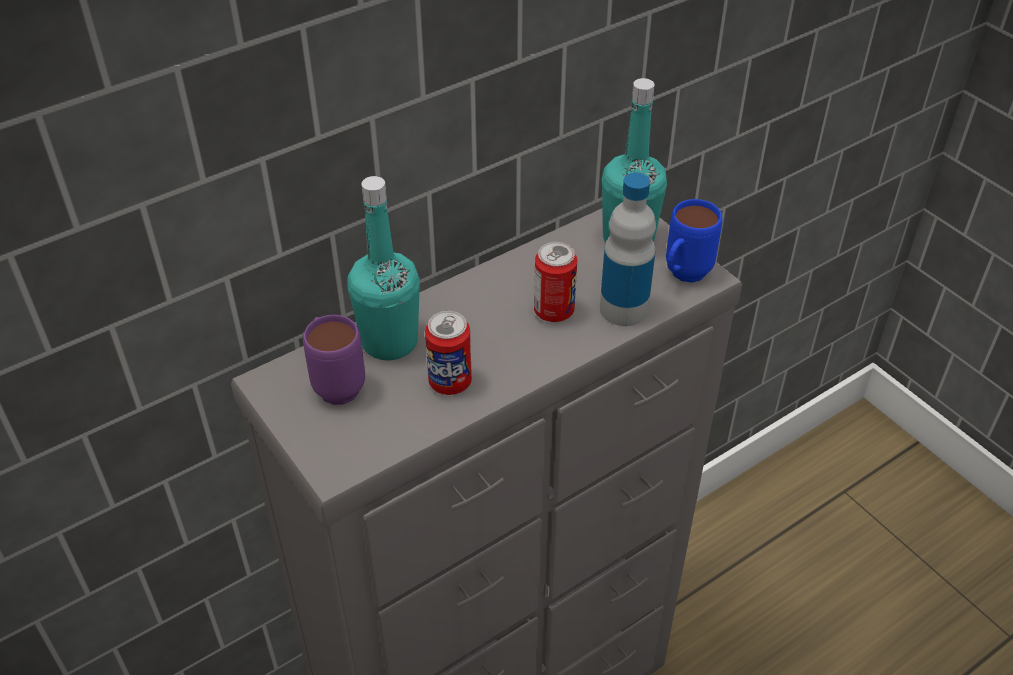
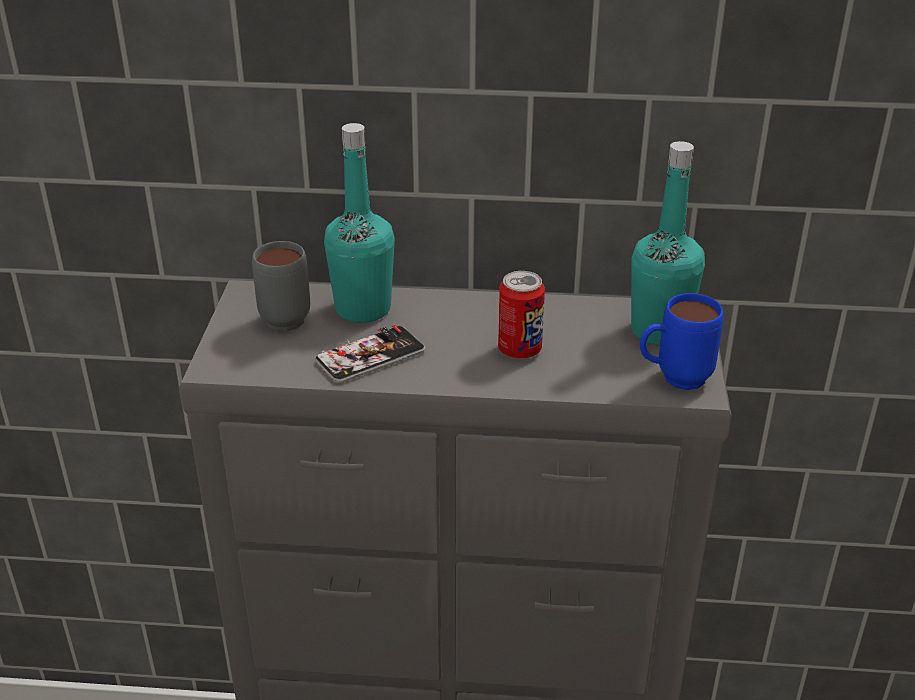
camera: 40 degrees right, 10 degrees down
purple mug [303,315,365,405] -> grey mug [252,241,310,331]
can [425,311,472,395] -> phone [315,325,425,383]
bottle [600,173,656,326] -> none

